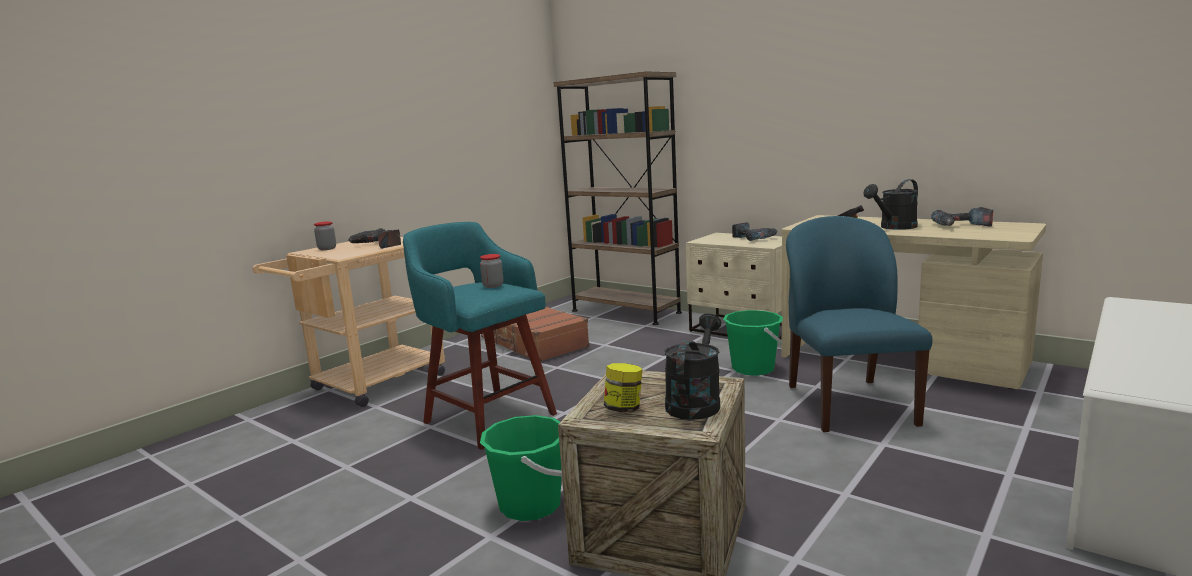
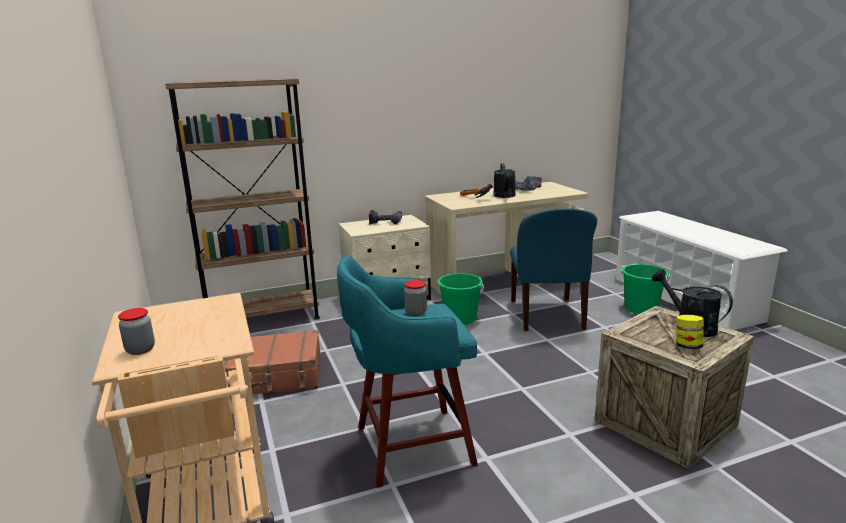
camera: 60 degrees left, 5 degrees up
power drill [347,228,401,249] -> none
green bucket [480,415,562,521] -> green bucket moved to [621,264,670,314]
blue chair [786,216,933,432] -> blue chair turned 120 degrees counterclockwise [510,208,597,331]

